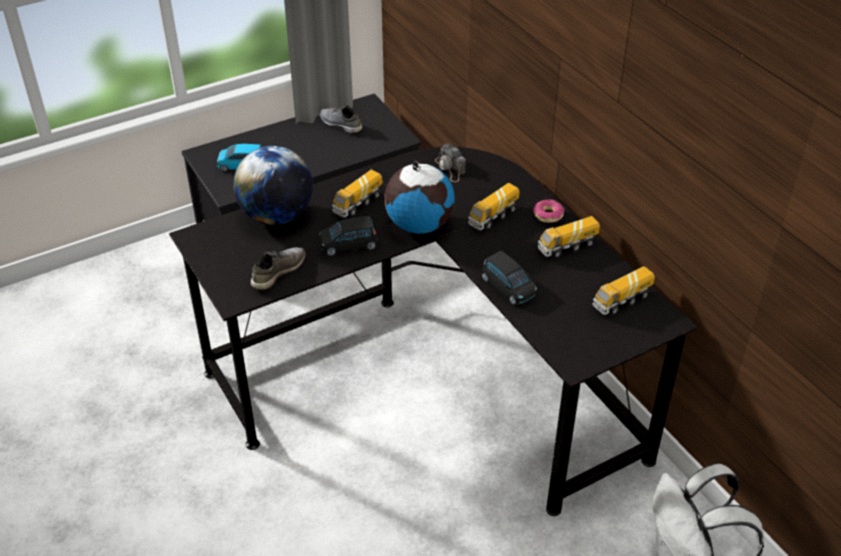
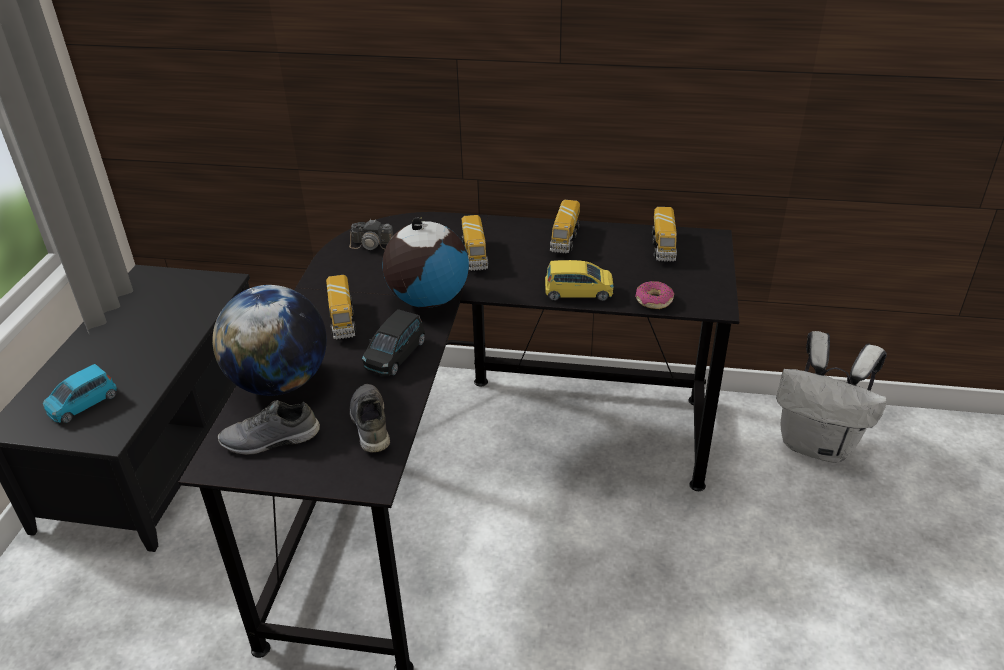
camera: 50 degrees left, 5 degrees down
grey shoe [320,105,363,133] -> grey shoe moved to [218,400,320,455]
black toy car [482,251,537,305] -> yellow toy car [545,260,614,301]
donut [533,199,565,223] -> donut moved to [635,281,674,309]

